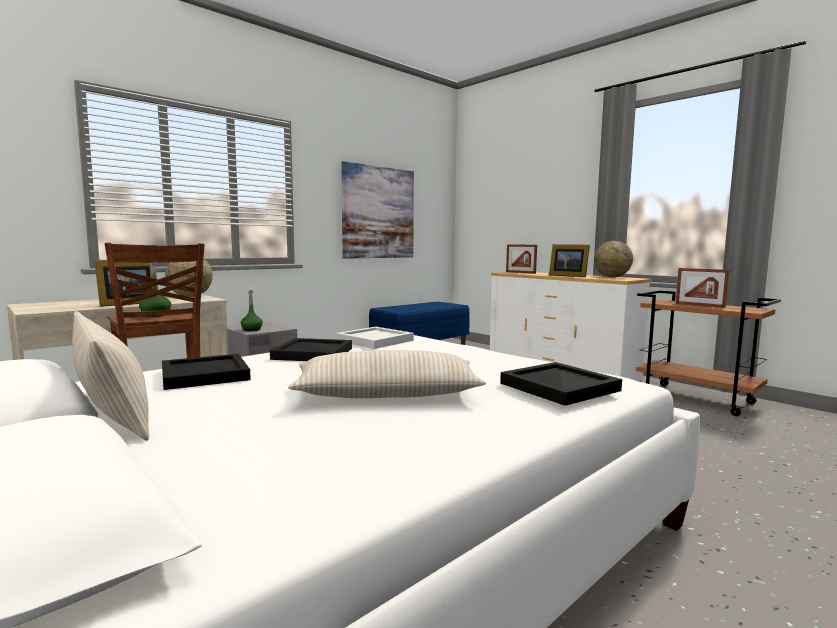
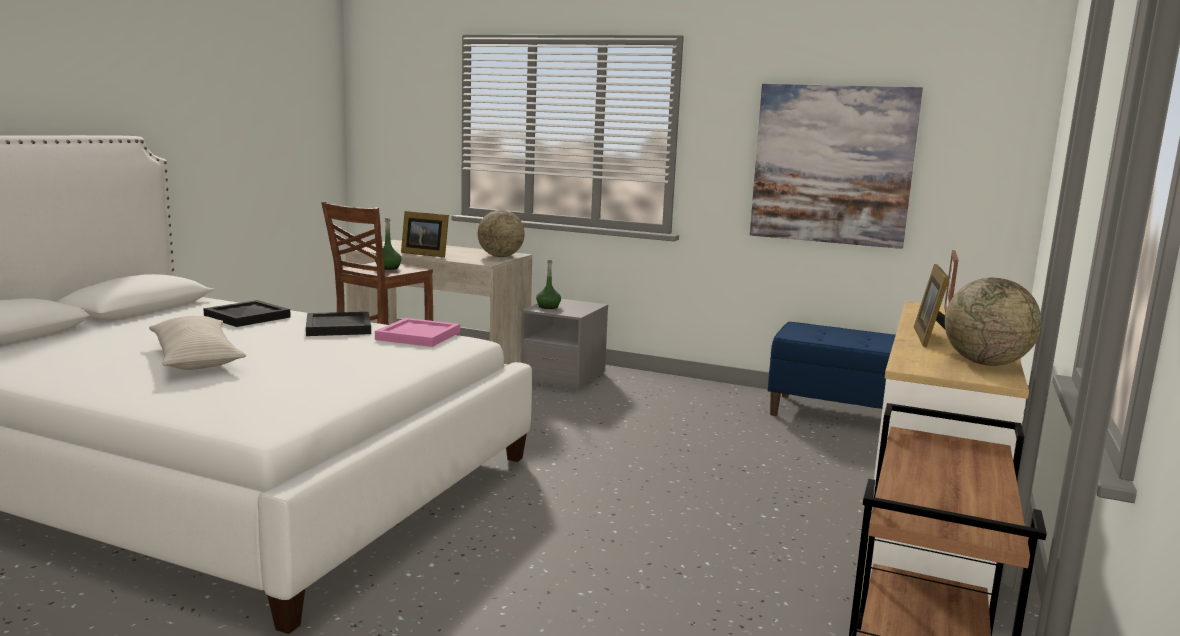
camera: 65 degrees right, 5 degrees up
beige pillow [72,311,149,441] -> none
white tray [336,327,414,349] -> pink tray [375,318,460,347]
black tray [500,362,622,406] -> none
picture frame [676,268,729,308] -> none

